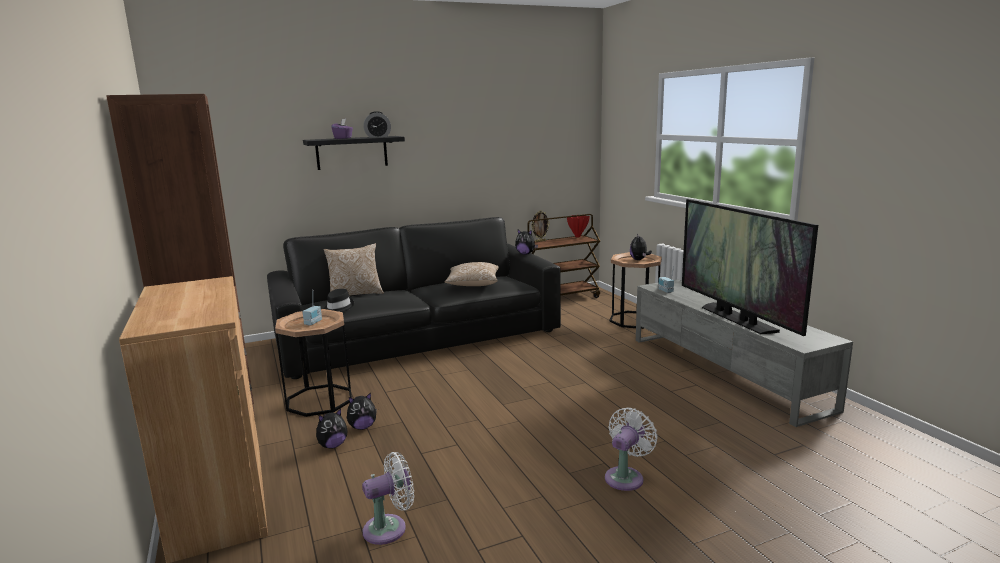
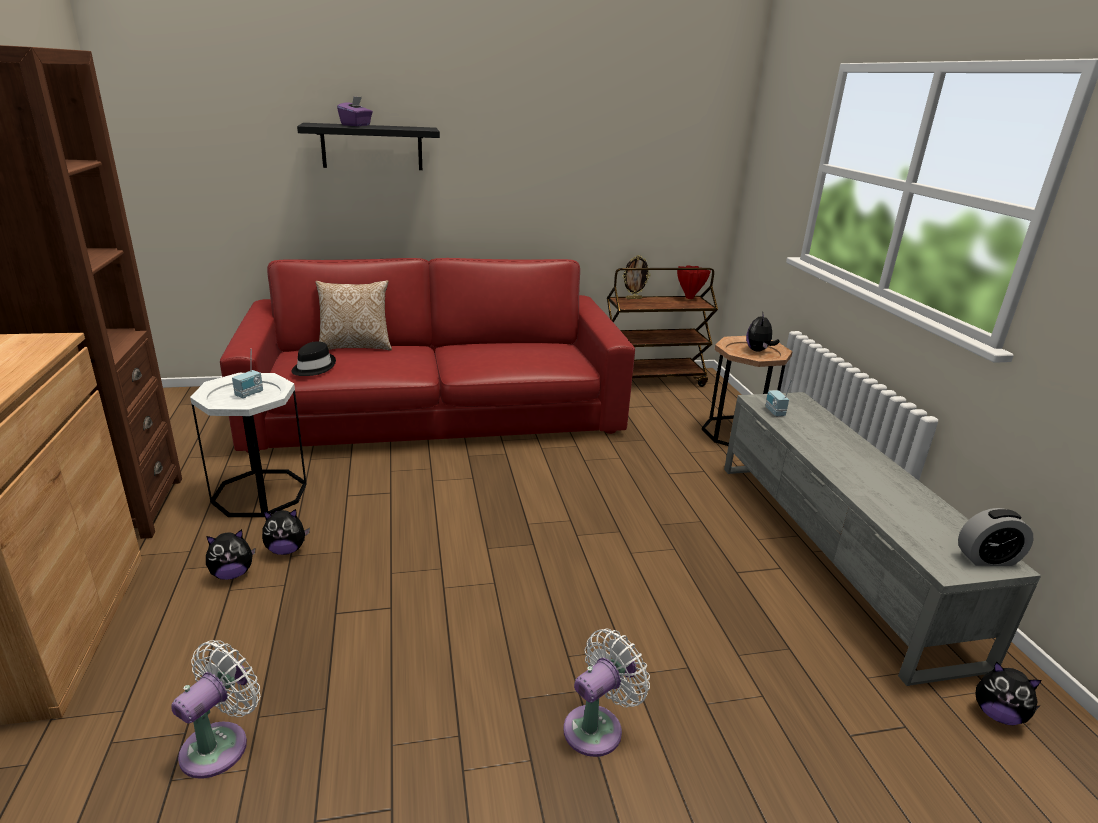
camera: 10 degrees right, 10 degrees up
black sofa [267,217,561,379] -> red sofa [220,258,635,453]
brown side table [275,309,352,417] -> white side table [190,373,307,517]
white fan [362,452,414,545] -> white fan turned 45 degrees counterclockwise [171,640,260,779]
alarm clock [363,111,391,138] -> alarm clock moved to [958,508,1033,566]
pillow [445,262,499,286] -> none
plush toy [515,230,538,254] -> plush toy moved to [975,661,1042,725]
television [682,199,818,336] -> none

